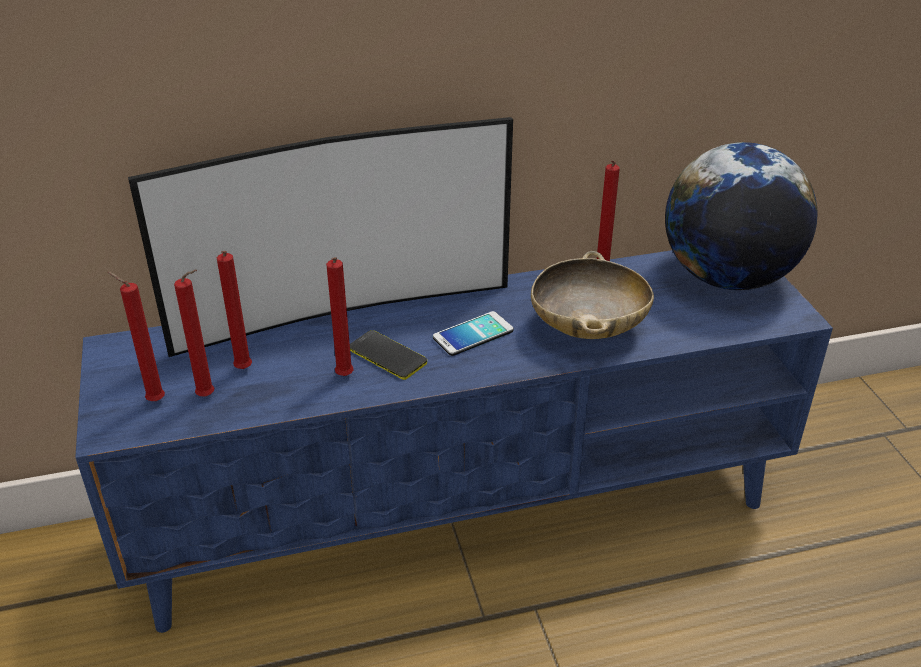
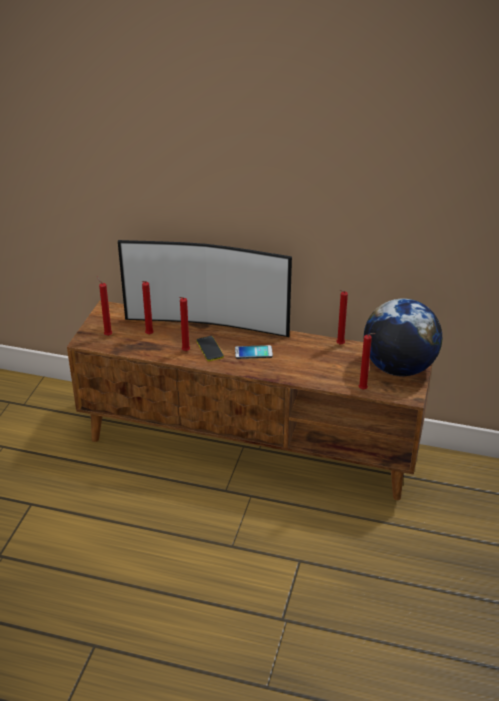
camera: 30 degrees right, 0 degrees up
blue tv stand [75,250,833,633] -> brown tv stand [67,300,433,500]
red candle [174,269,215,397] -> red candle moved to [359,333,375,390]
beige bowl [531,251,654,339] -> none

